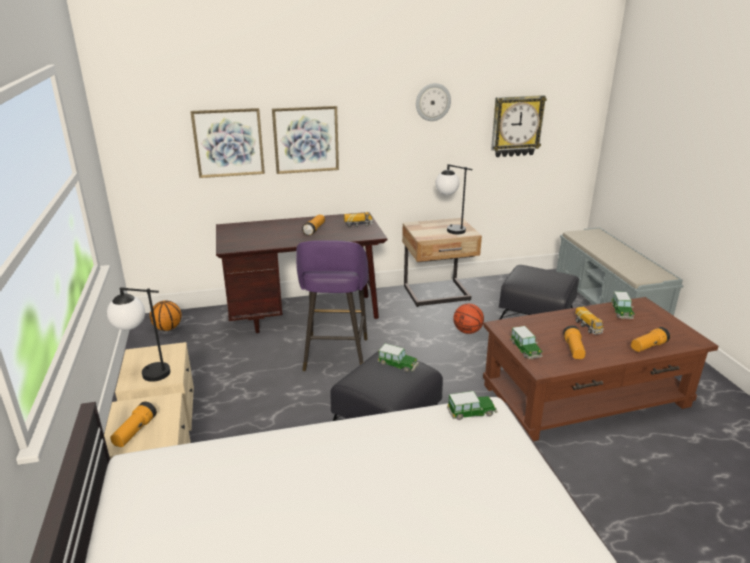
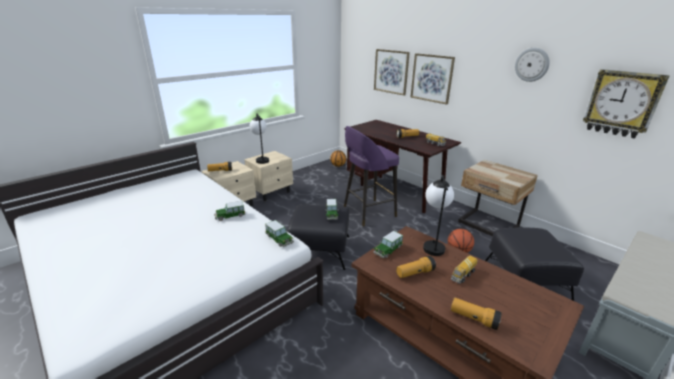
camera: 60 degrees right, 0 degrees up
table lamp [436,164,472,234] -> table lamp moved to [423,175,454,256]
toy car [611,291,635,319] -> toy car moved to [214,201,246,221]

